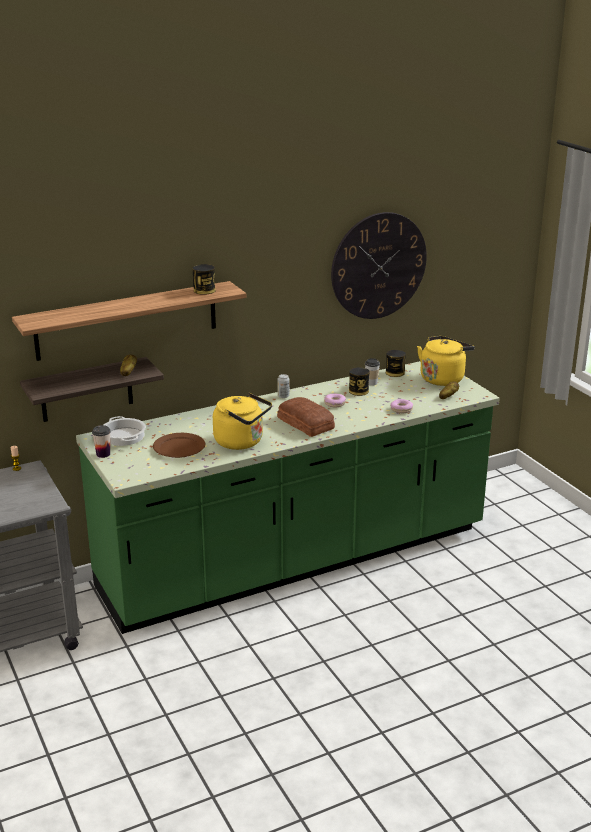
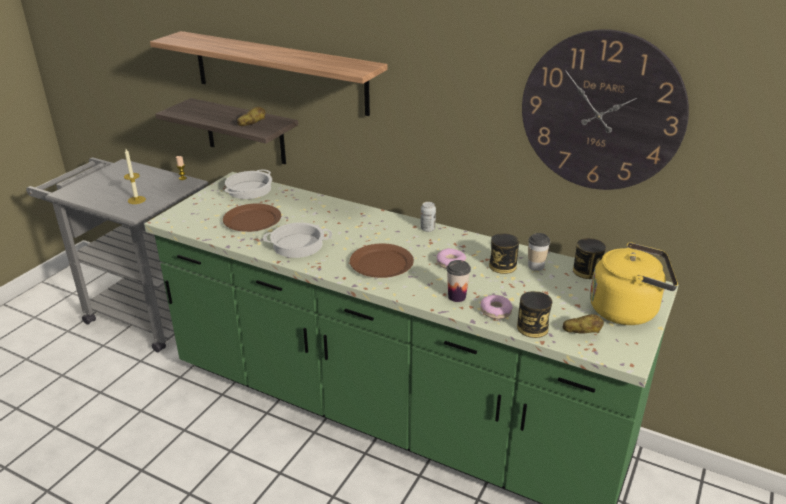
camera: 55 degrees right, 5 degrees up
cup [92,425,111,458] -> cup moved to [446,260,471,302]
can [193,264,216,295] -> can moved to [517,291,552,338]
yellow kettle [213,393,272,450] -> cooking pot [263,222,332,258]
bread [277,397,335,437] -> brown plate [350,243,414,278]
none -> candle [124,149,146,204]

